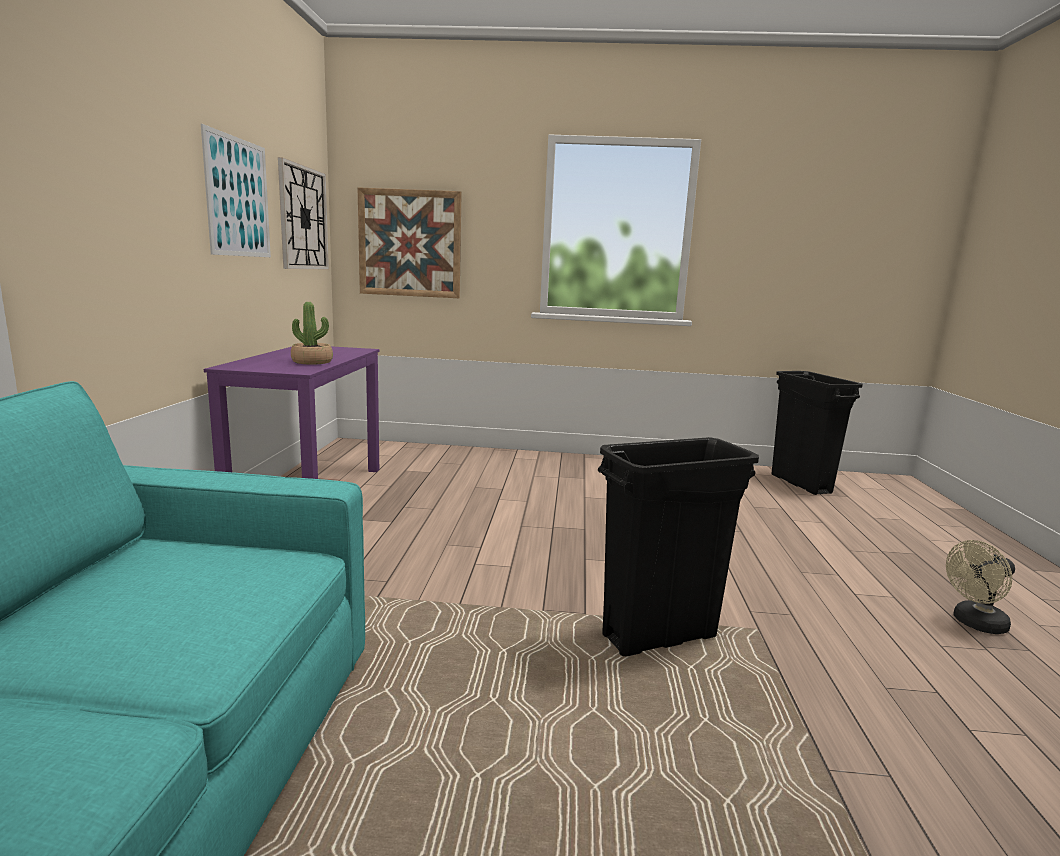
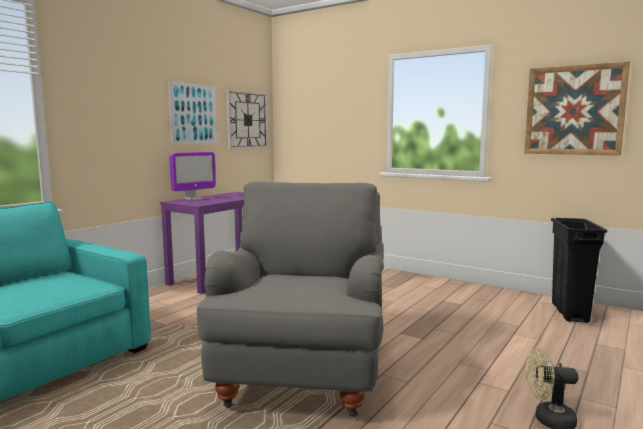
camera: 30 degrees right, 5 degrees down
potted plant [291,302,333,365] -> none
picture [358,187,462,298] -> picture moved to [524,62,630,156]
black trash can [598,437,759,656] -> grey armchair [197,182,384,417]
none -> monitor [169,152,216,200]

